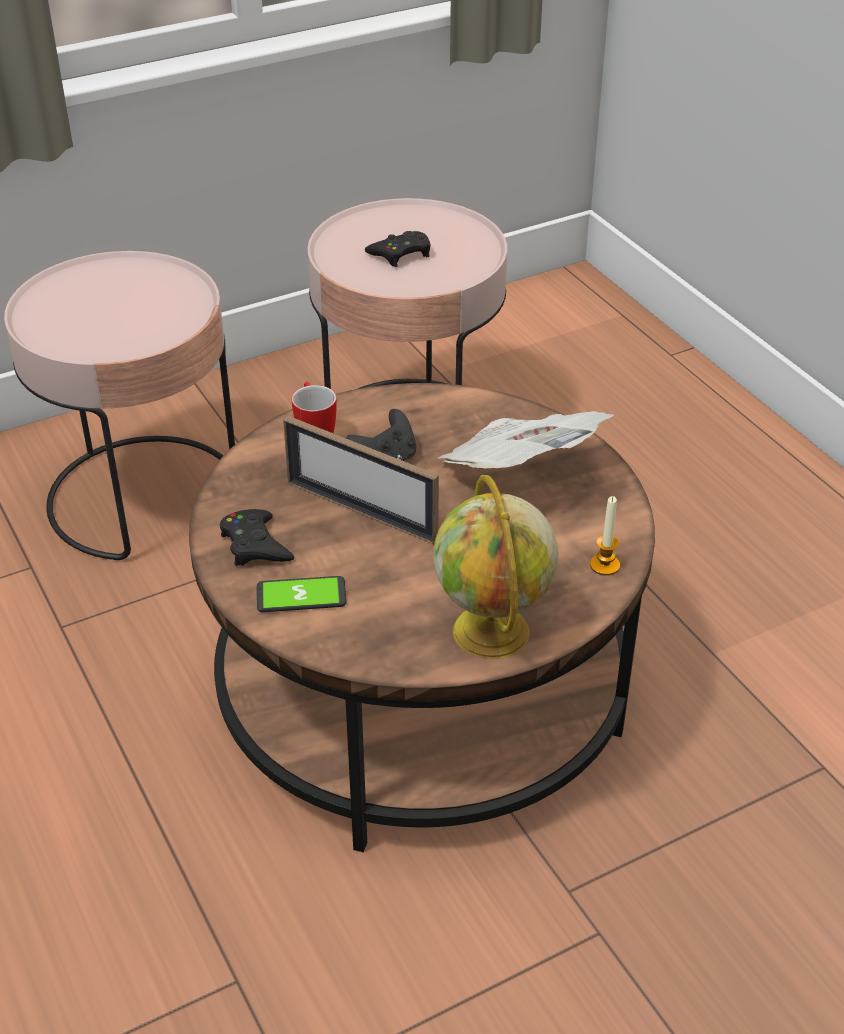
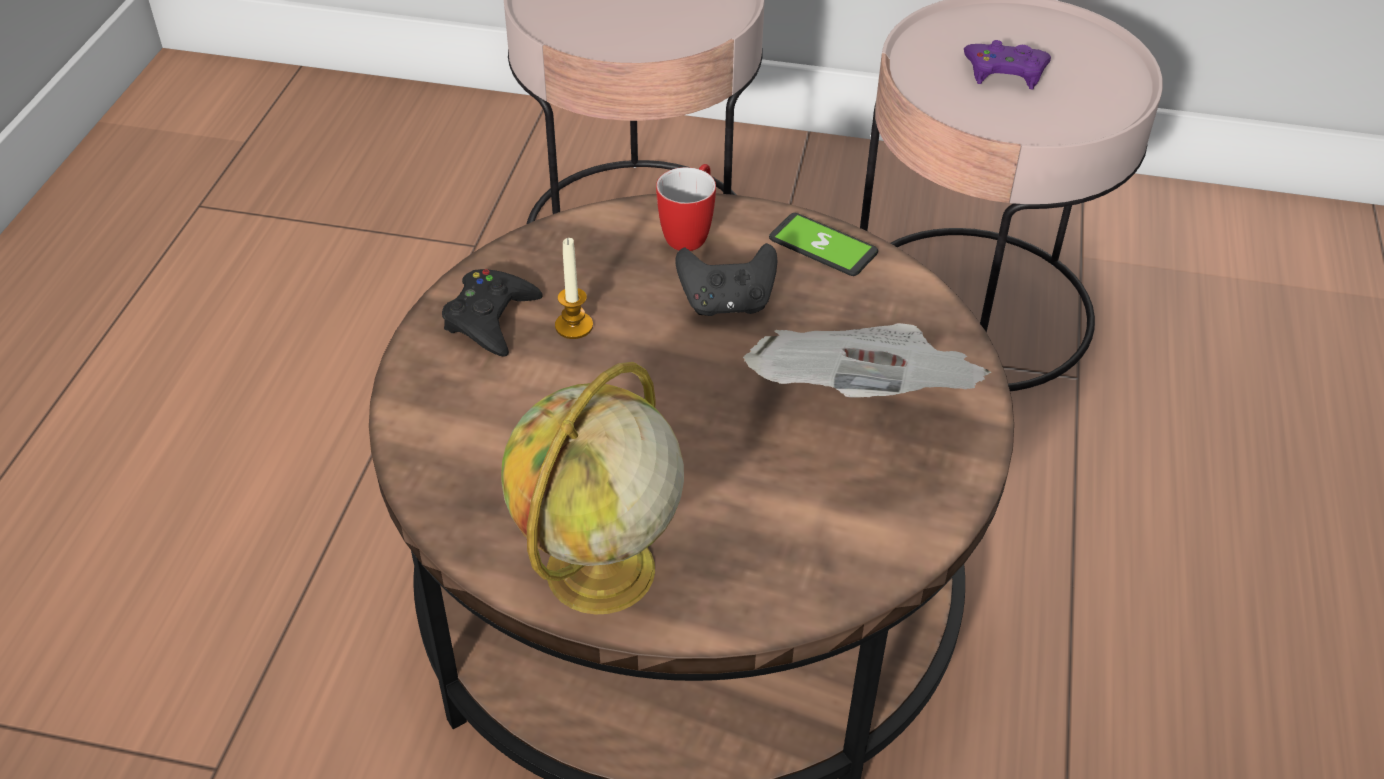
camera: 40 degrees right, 5 degrees up
phone [257,576,346,612] -> phone moved to [769,213,878,276]
picture frame [283,415,439,544] -> none
black game controller [365,231,431,267] -> purple game controller [964,40,1051,89]
candle [590,496,620,576] -> candle moved to [555,238,593,339]

